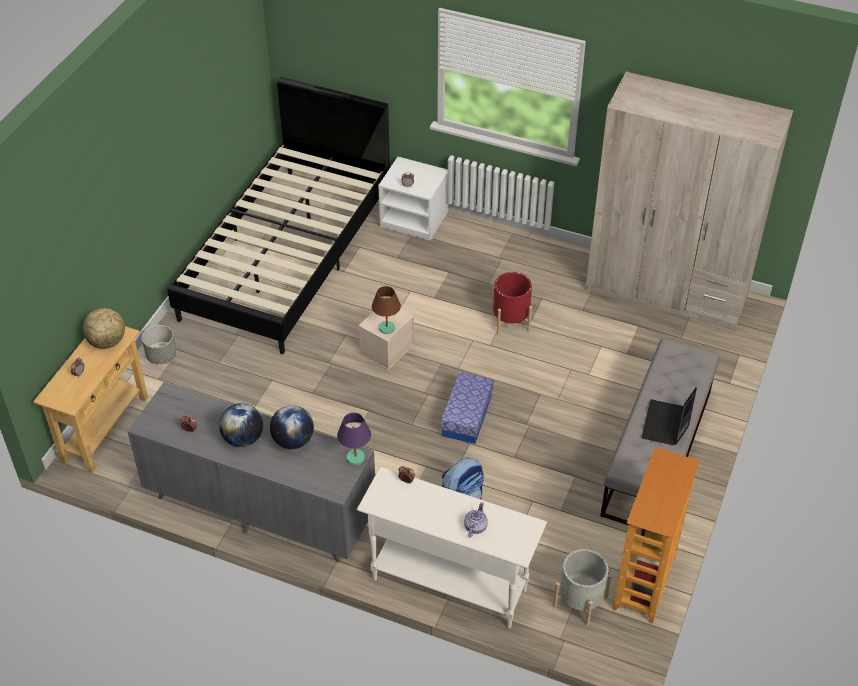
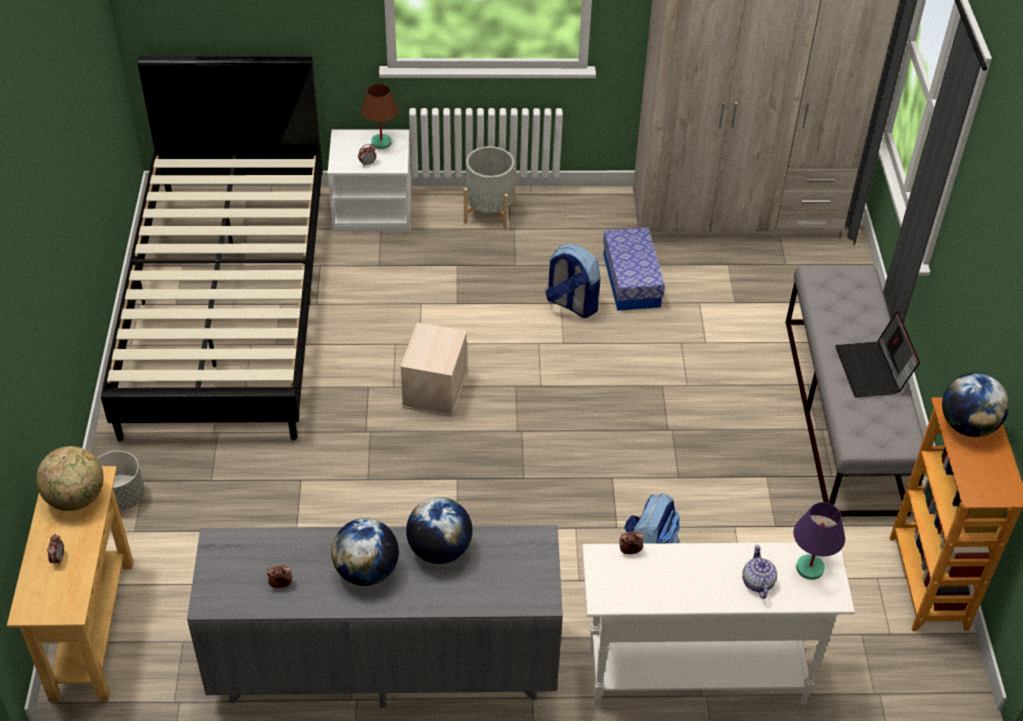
camera: 25 degrees left, 0 degrees up
purple table lamp [337,413,371,465] -> purple table lamp moved to [793,502,845,580]
brown table lamp [372,286,401,334] -> brown table lamp moved to [361,84,398,149]
storage box [441,372,494,444] -> storage box moved to [603,227,665,311]
red planter [492,272,532,334] -> backpack [545,244,600,318]
grey planter [553,549,612,626] -> grey planter moved to [464,146,516,230]
none -> globe [942,373,1009,437]

